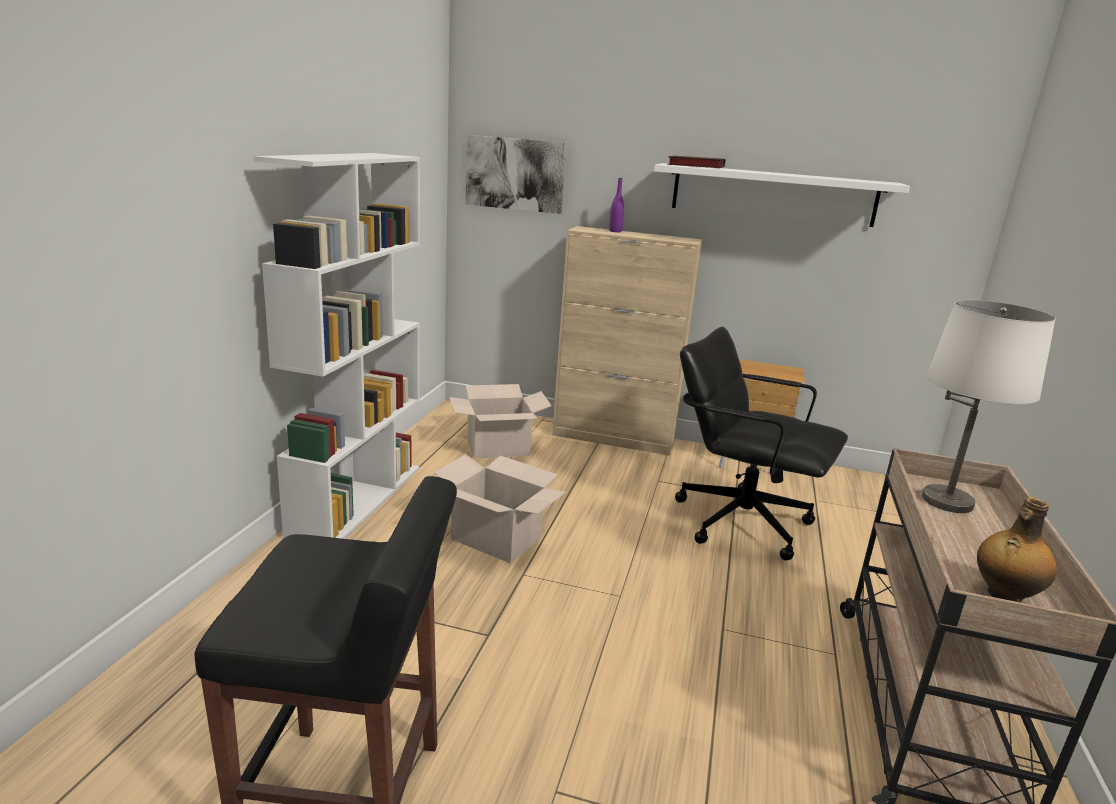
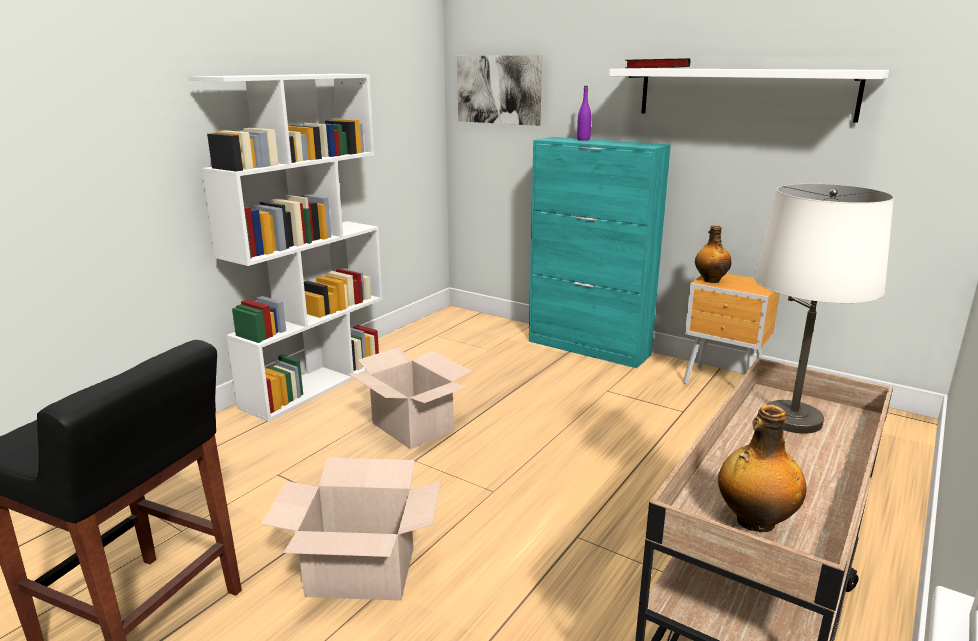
camera: 20 degrees right, 0 degrees up
cardboard box [449,384,552,459] -> cardboard box moved to [261,458,441,601]
beige cabinet [552,226,702,456] -> turquoise cabinet [529,137,671,368]
black office chair [675,327,848,560] -> none
none -> bottle [695,225,732,283]

